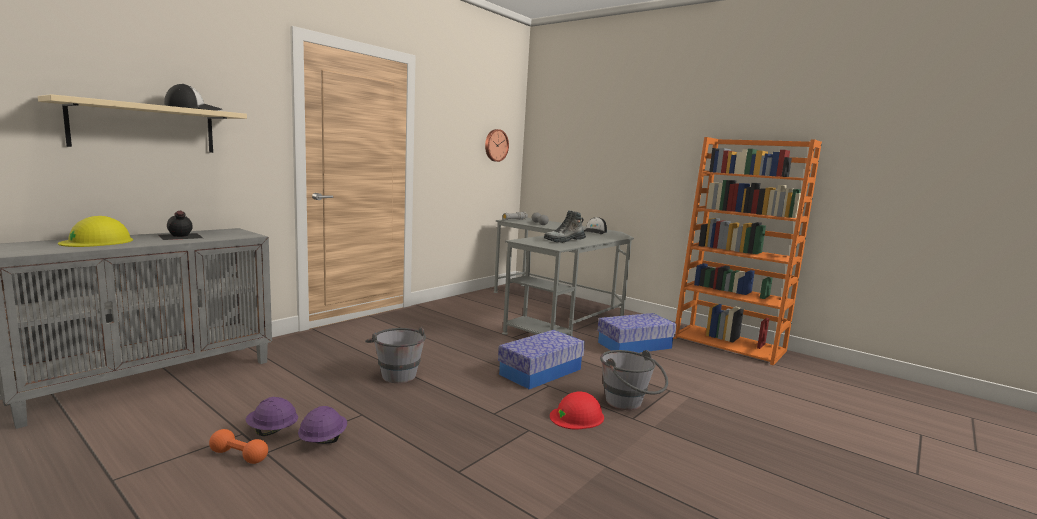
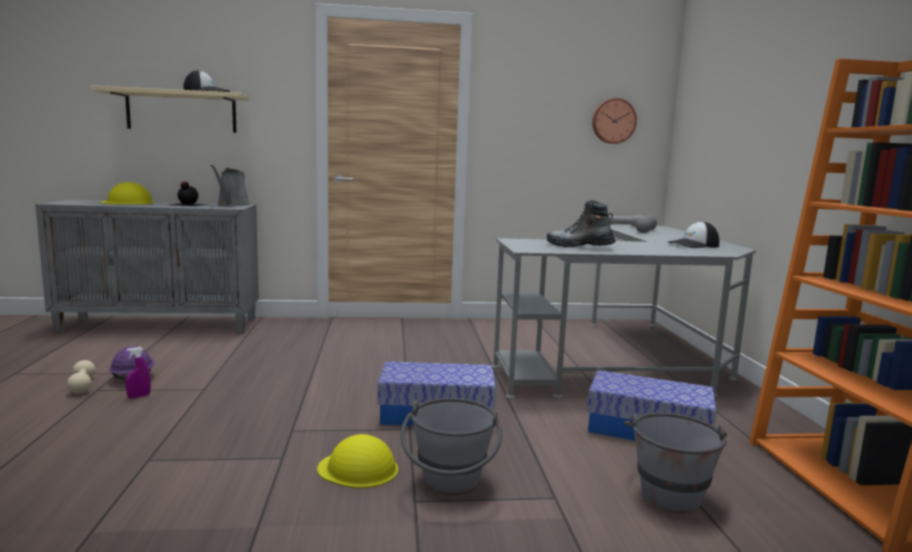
camera: 45 degrees right, 0 degrees up
orange dumbbell [209,429,268,464] -> beige dumbbell [67,360,96,394]
purple hard hat [298,406,347,444] -> purple spray bottle [125,347,151,398]
grey bucket [365,327,426,383] -> grey bucket moved to [624,413,727,513]
red hard hat [550,391,604,430] -> yellow hard hat [317,434,398,488]
none -> grey watering can [211,165,250,206]

